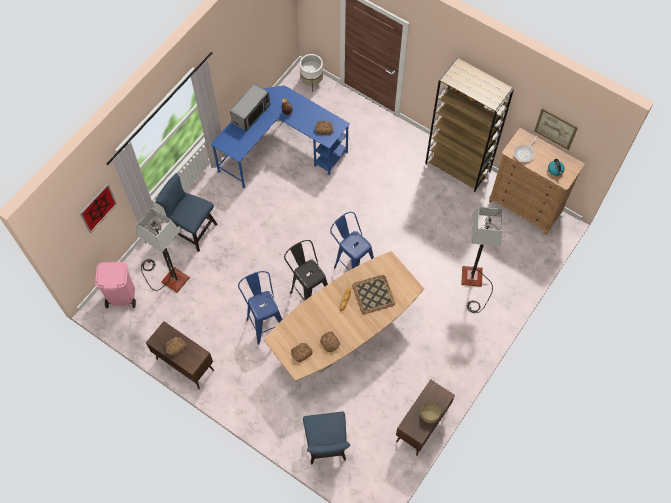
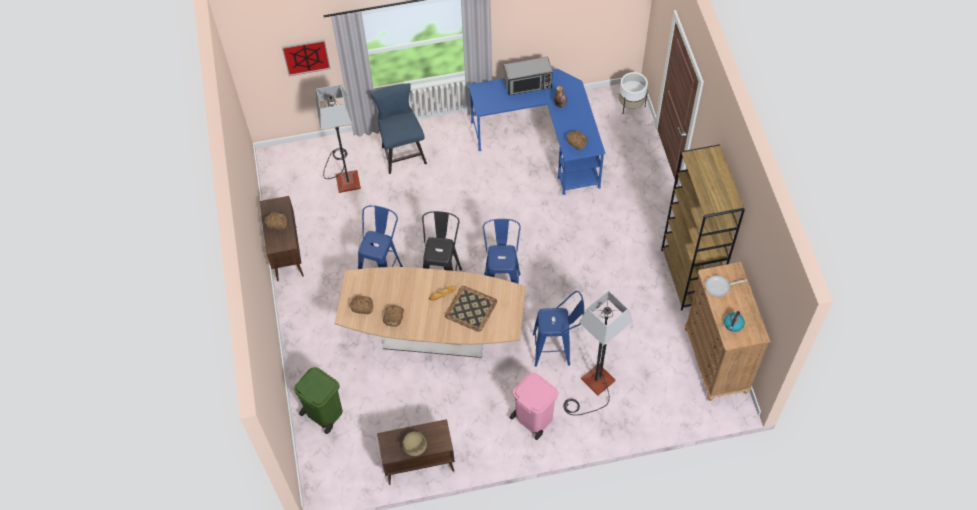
camera: 45 degrees right, 5 degrees down
pink trash can [95,262,136,308] -> pink trash can moved to [510,372,558,440]
blue chair [303,412,350,465] -> green trash can [294,367,343,434]
picture [534,108,578,150] -> none
none -> blue stool [533,291,584,367]

